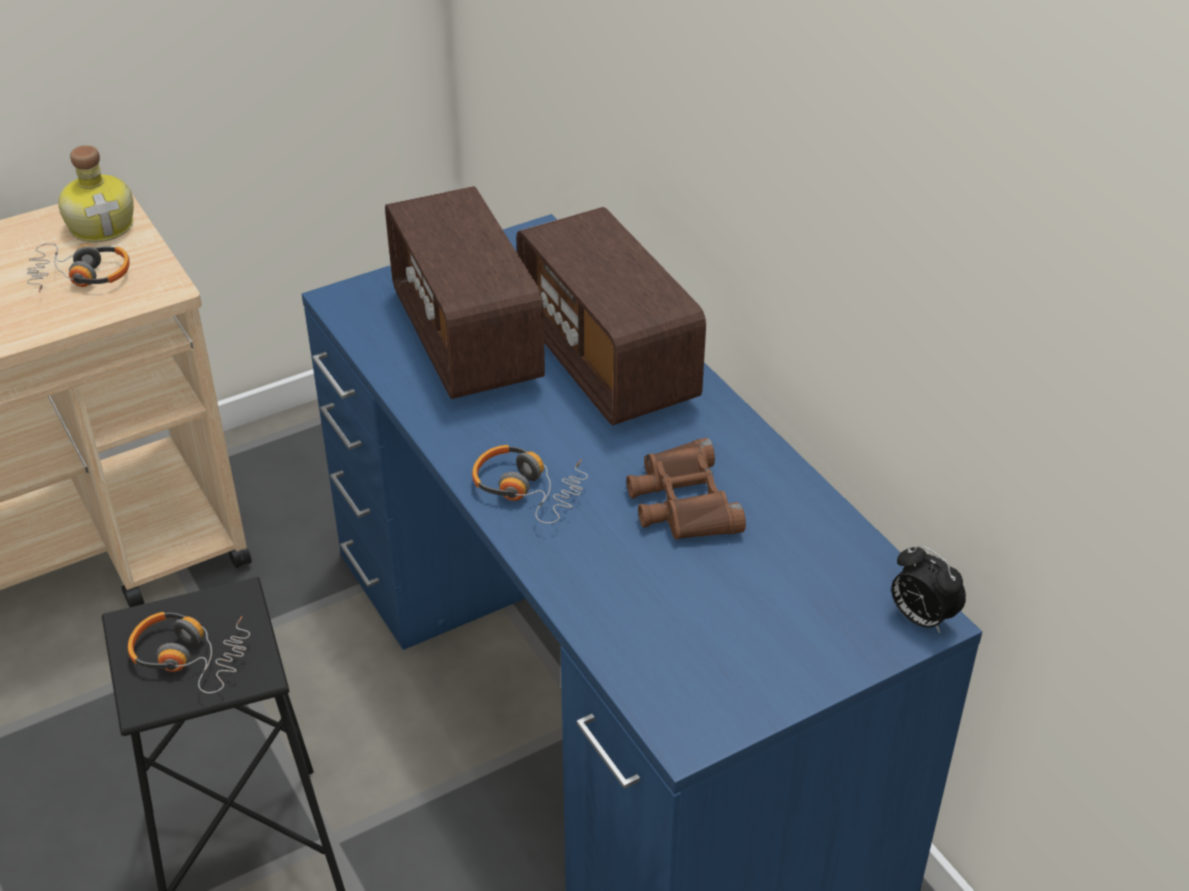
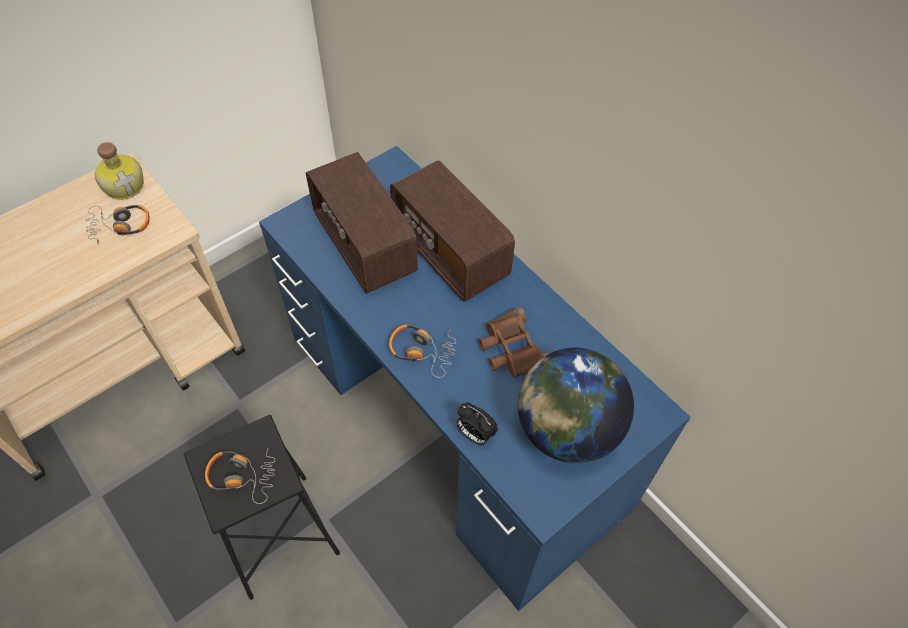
camera: 10 degrees left, 15 degrees up
alarm clock [891,545,966,633] -> alarm clock moved to [456,403,498,445]
none -> globe [518,348,634,464]

